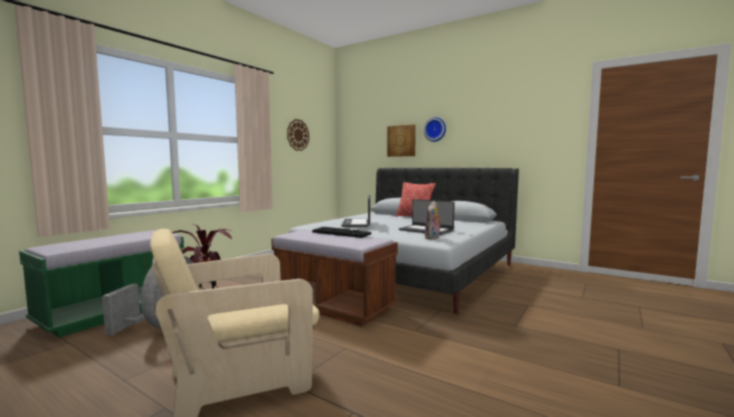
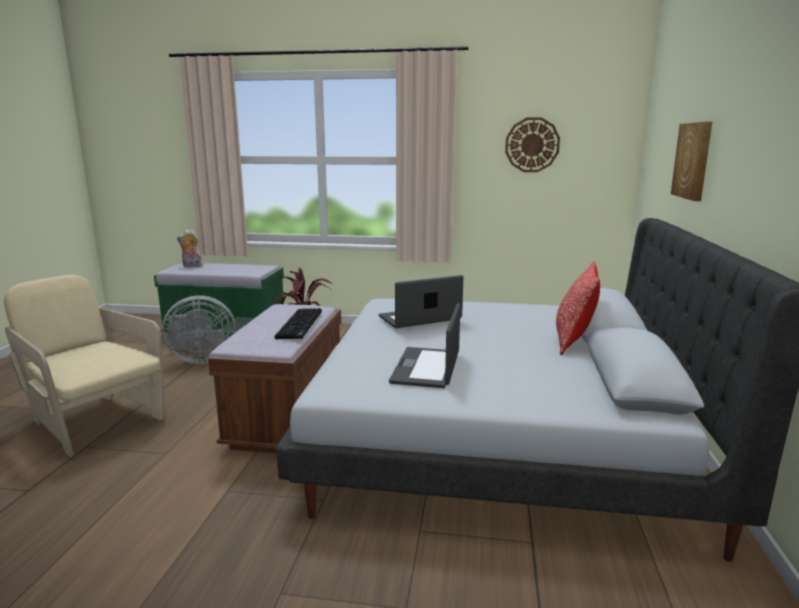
camera: 65 degrees right, 10 degrees up
wall clock [424,117,446,142] -> none
plush toy [425,201,442,240] -> plush toy moved to [177,230,203,268]

